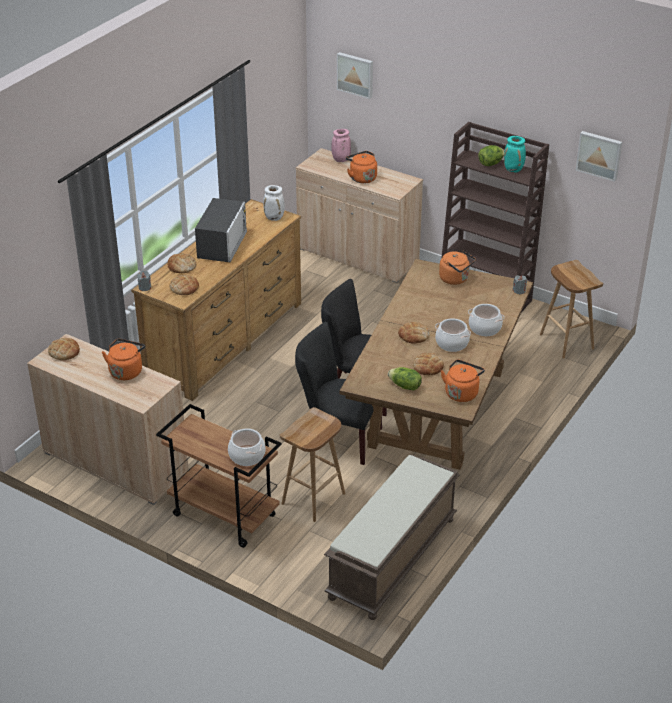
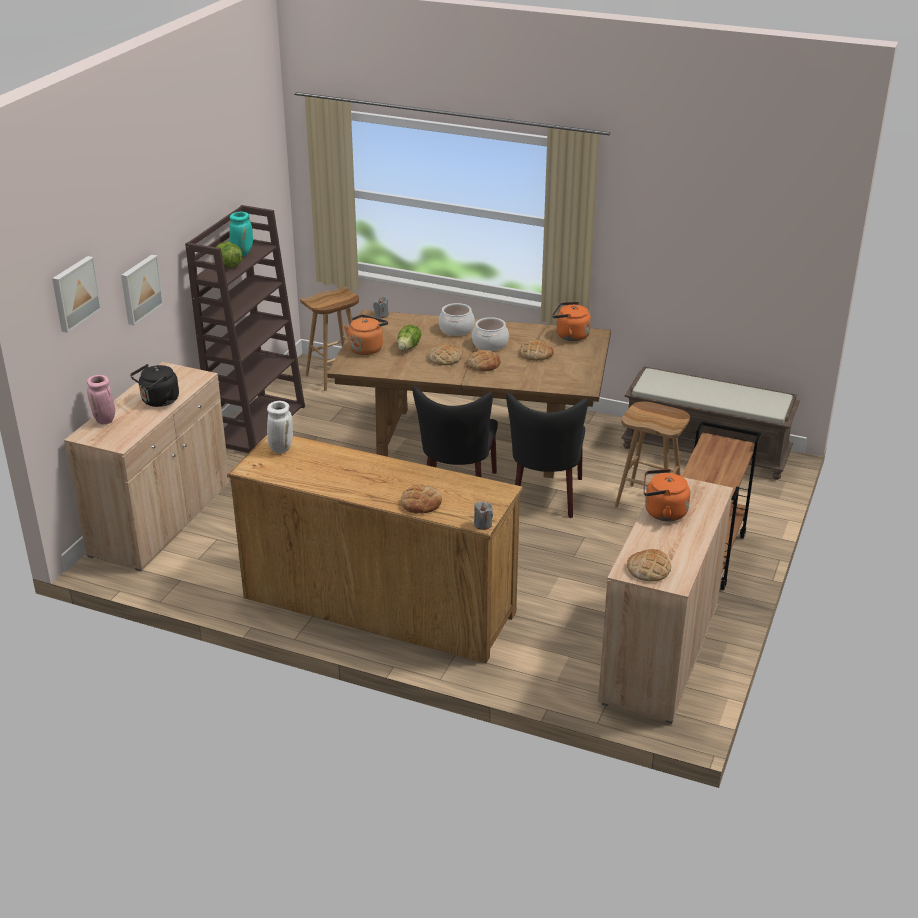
camera: 100 degrees left, 5 degrees down
bread [170,275,199,295] -> bread moved to [429,345,462,365]
microwave [195,198,247,262] -> none
cooking pot [228,429,266,466] -> none
orange kettle [346,151,377,183] -> black kettle [130,364,179,407]
lettuce [388,367,422,391] -> lettuce moved to [397,325,421,351]
picture [576,131,622,182] -> picture moved to [121,255,164,325]

